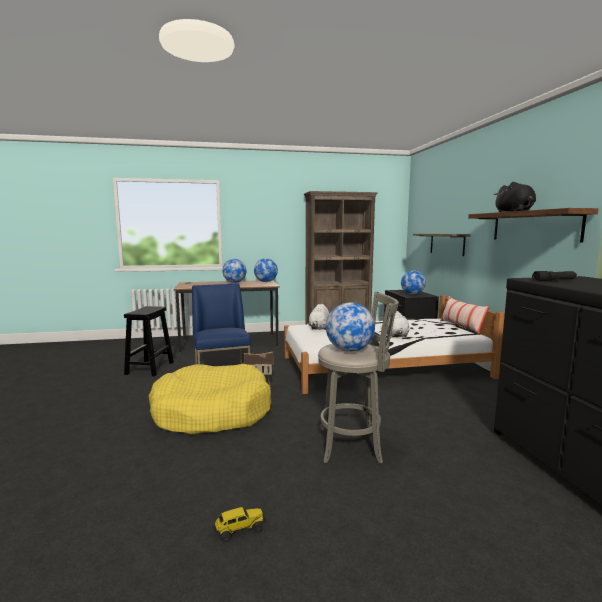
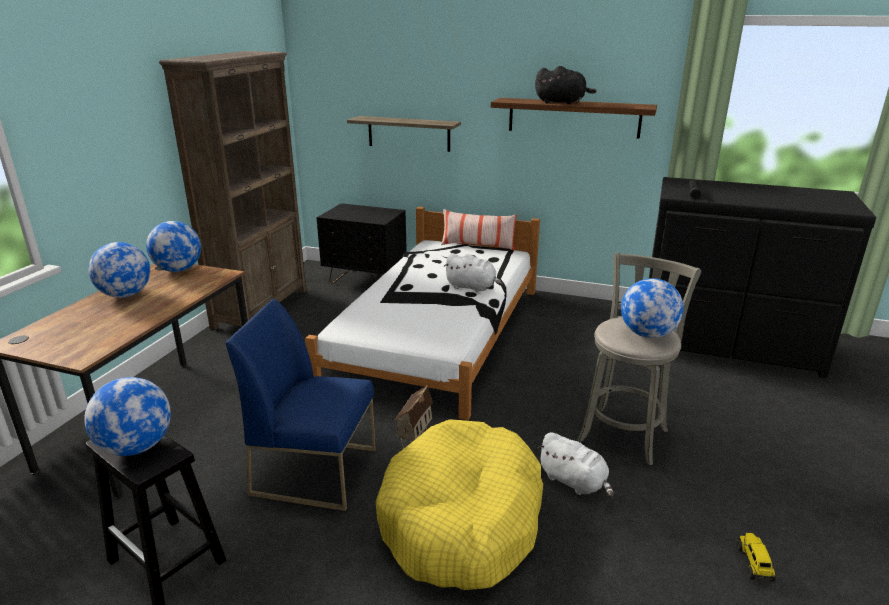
camera: 60 degrees left, 15 degrees up
white plush toy [308,304,330,330] -> white plush toy moved to [537,432,613,497]
globe [401,270,426,295] -> globe moved to [84,377,171,456]

